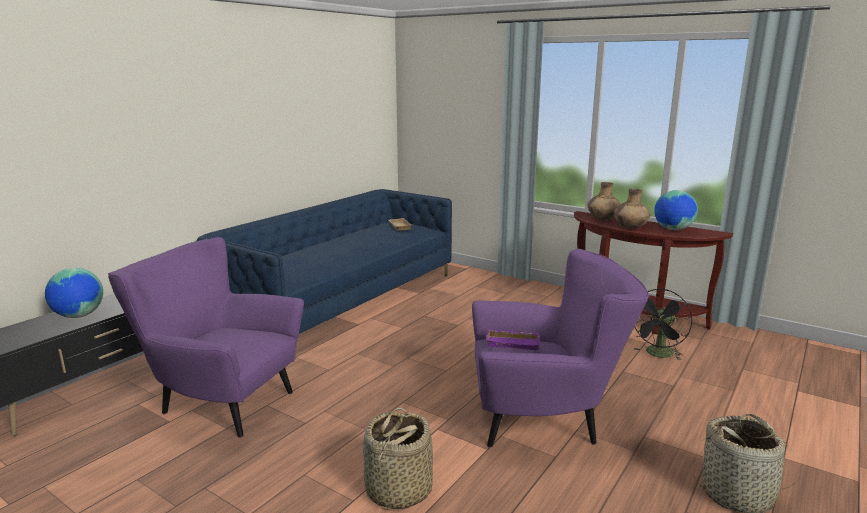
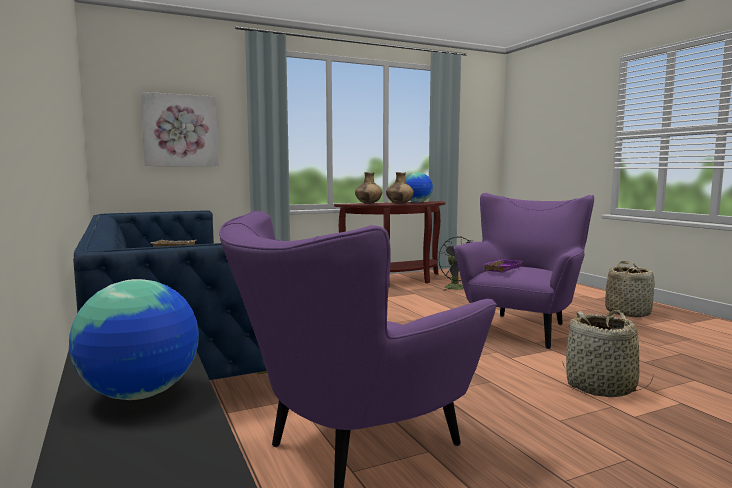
camera: 60 degrees left, 10 degrees down
none -> picture [140,92,218,166]

